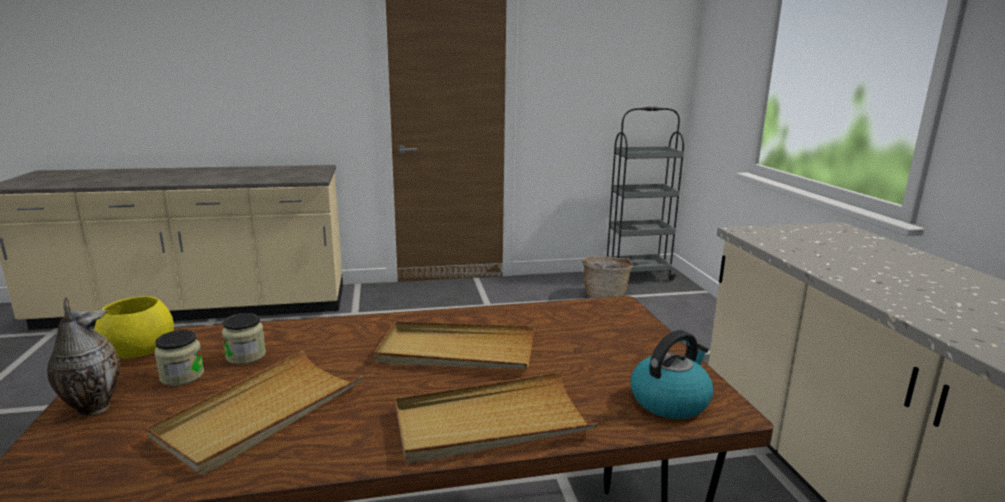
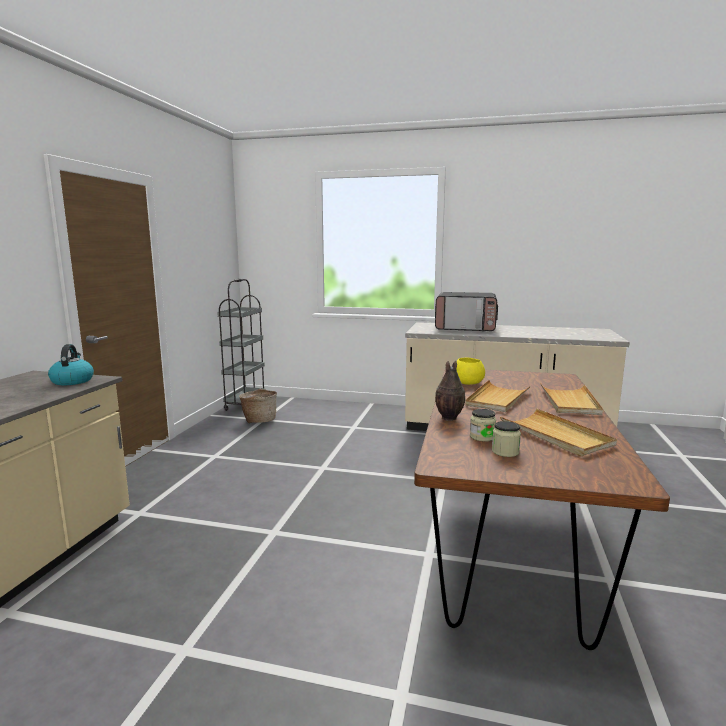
camera: 65 degrees left, 5 degrees down
vase [47,297,120,416] -> vase moved to [435,360,465,421]
yellow bowl [94,296,174,358] -> yellow bowl moved to [456,357,485,385]
kettle [630,330,713,419] -> kettle moved to [48,344,94,385]
none -> microwave [435,292,498,331]

